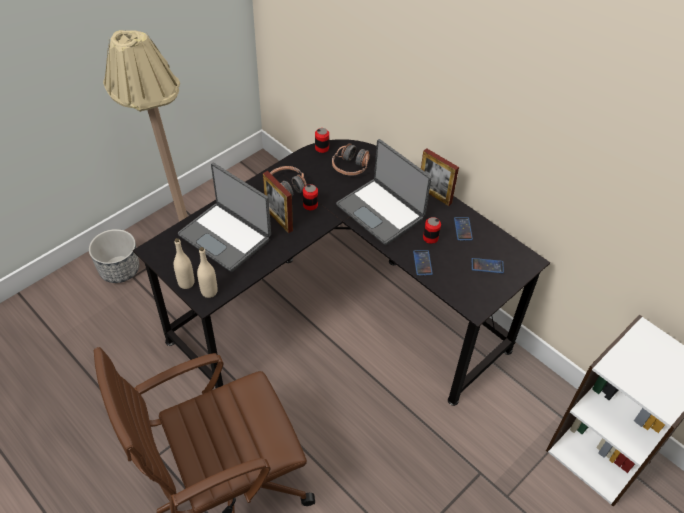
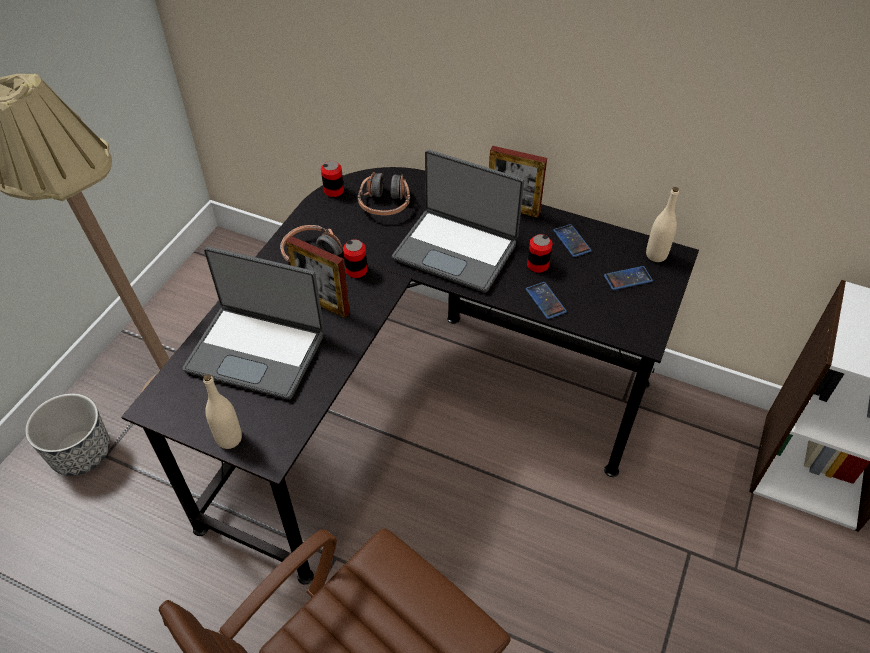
camera: 20 degrees left, 0 degrees up
beige bottle [197,247,218,298] -> beige bottle moved to [646,187,679,262]

